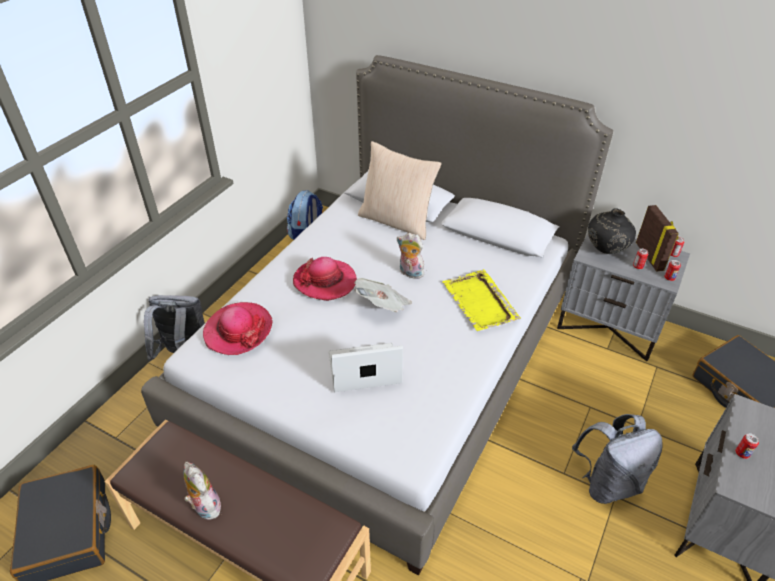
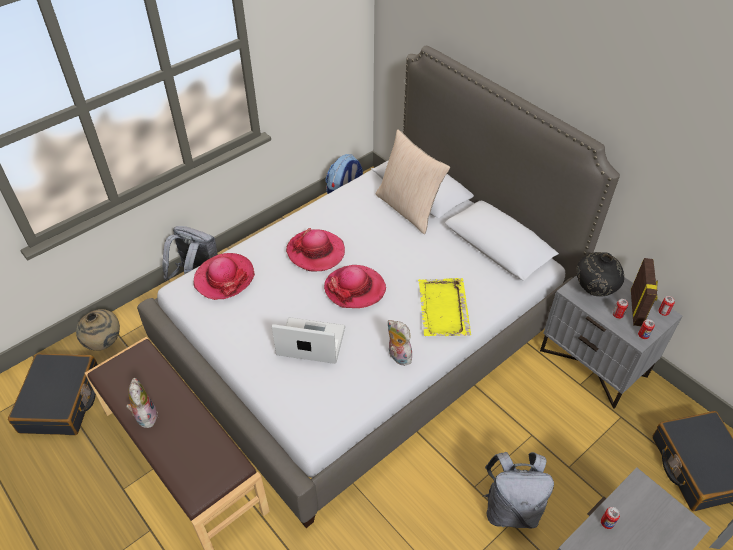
camera: 20 degrees right, 5 degrees up
newspaper [355,278,412,312] -> hat [324,265,386,308]
plush toy [397,233,424,280] -> plush toy moved to [388,320,412,366]
none -> beige vase [76,309,120,351]

